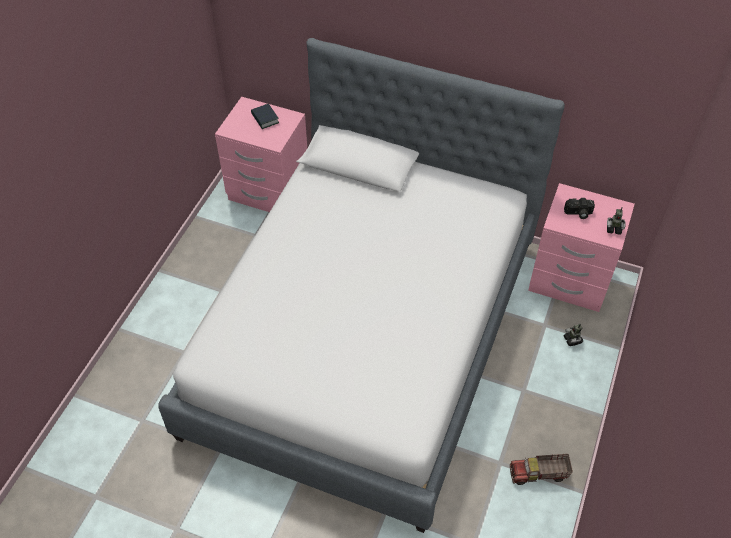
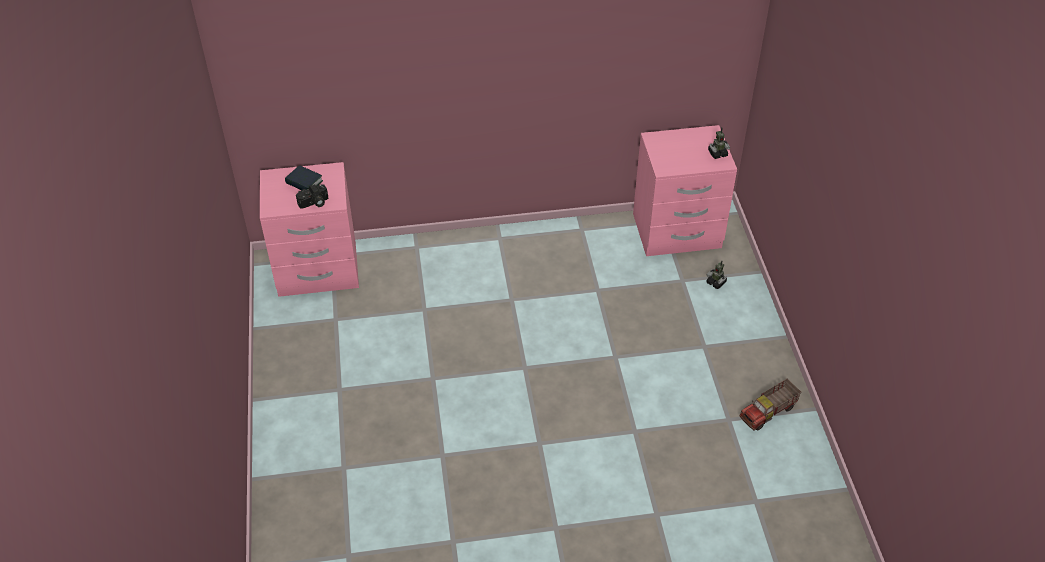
camera: 30 degrees left, 5 degrees down
bed [158,38,565,533] -> none
camera [564,198,595,219] -> camera moved to [296,184,328,209]

